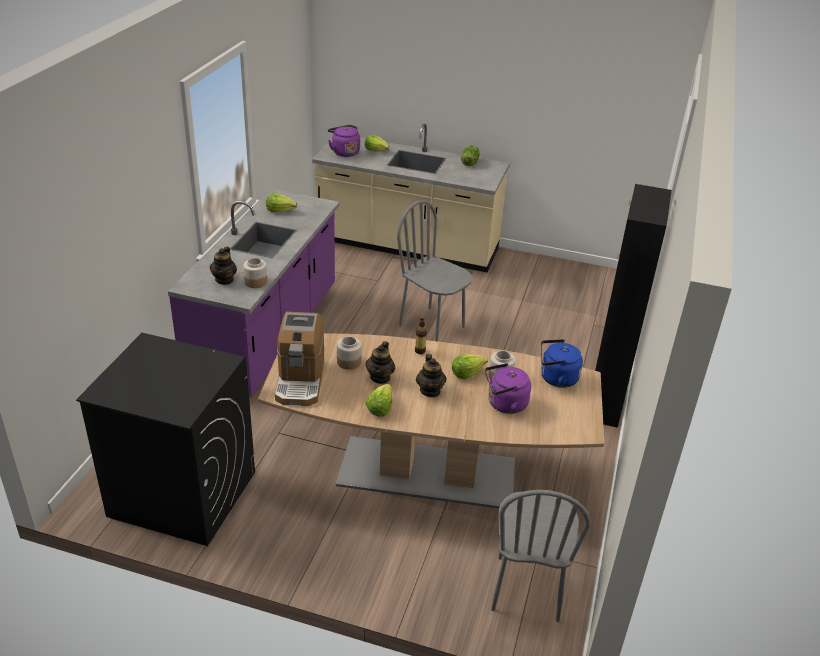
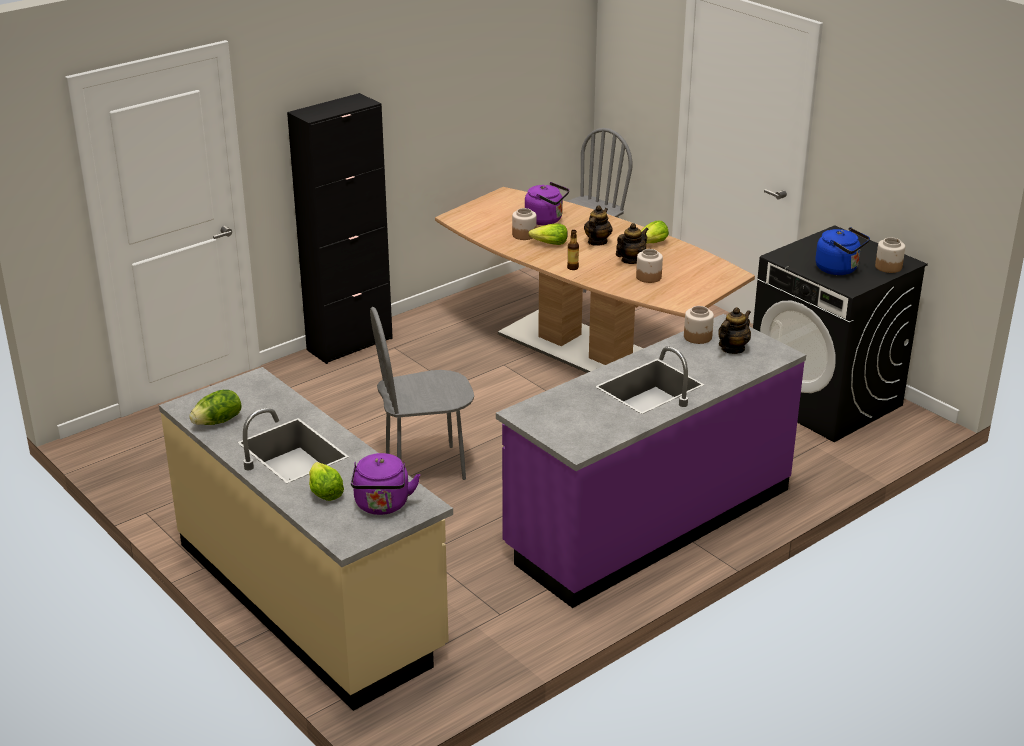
camera: 145 degrees left, 5 degrees down
lettuce [266,194,298,212] -> none
coffee machine [275,312,324,406] -> none
grey chair [397,200,473,342] -> grey chair turned 90 degrees clockwise [370,307,474,480]
blue kettle [541,339,583,388] -> blue kettle moved to [815,227,870,275]
none -> jar [875,237,905,273]

